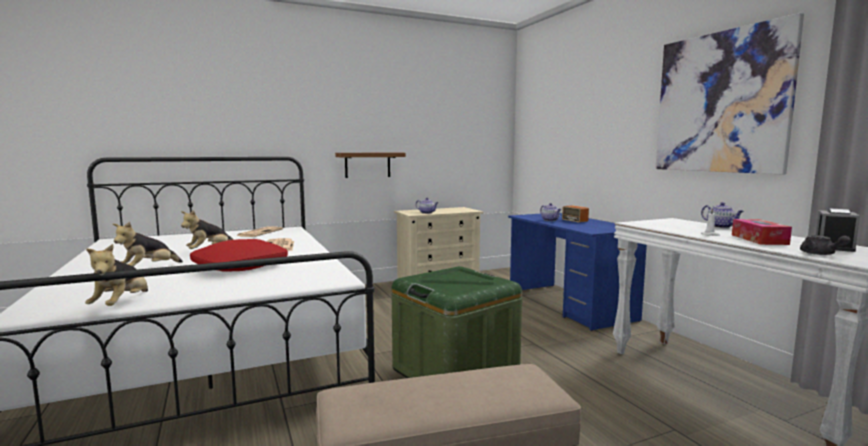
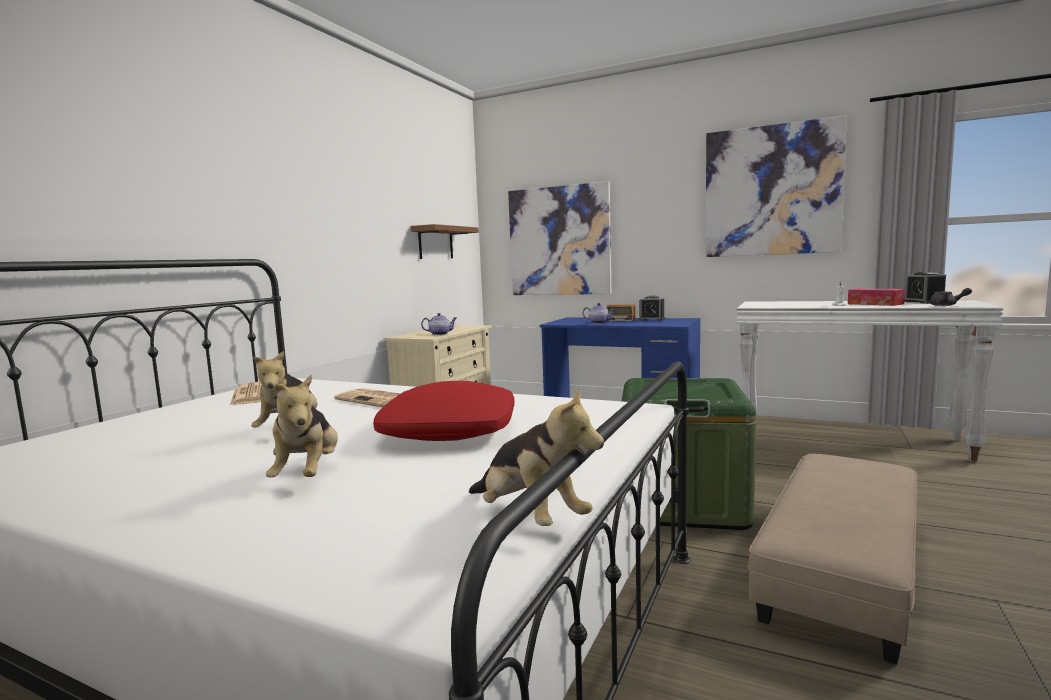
camera: 40 degrees left, 0 degrees up
brown shelf [335,153,406,178] -> brown shelf moved to [411,224,479,259]
teapot [701,202,744,228] -> none
none -> picture [508,181,611,295]
none -> alarm clock [638,296,665,321]

